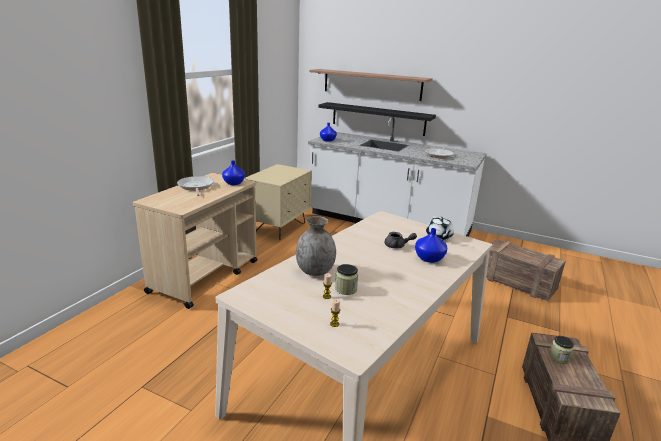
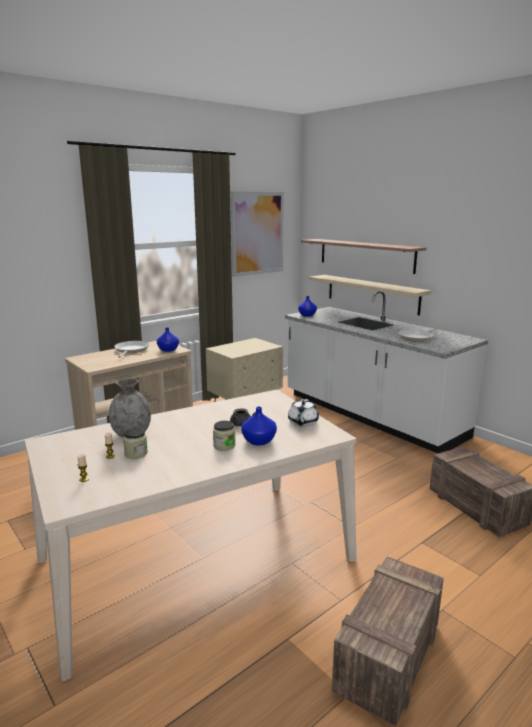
camera: 25 degrees right, 5 degrees down
black shelf [318,102,436,136] -> beige shelf [309,275,431,315]
jar [549,336,574,364] -> jar moved to [213,421,235,451]
none -> picture [231,191,284,277]

